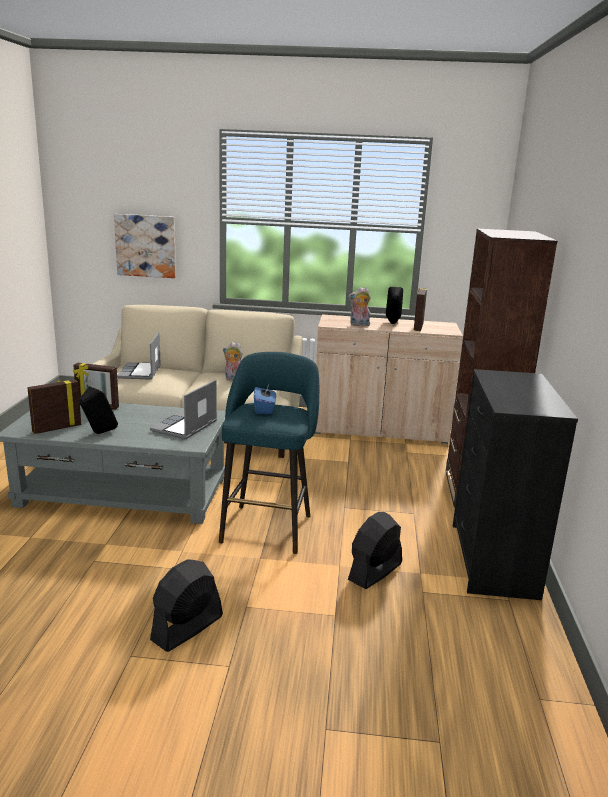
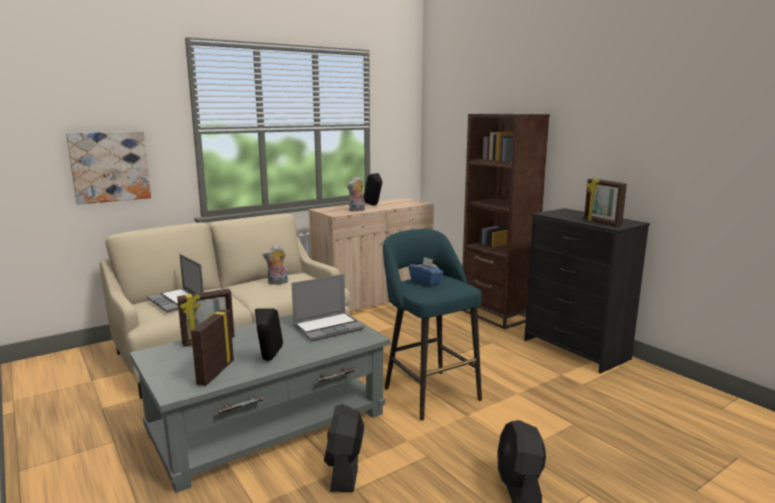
camera: 40 degrees left, 5 degrees down
laptop [150,379,217,439] -> laptop turned 105 degrees counterclockwise [292,274,364,341]
black fan [348,512,402,589] -> black fan moved to [324,404,364,492]
picture frame [414,288,427,331] -> picture frame moved to [584,179,627,226]

